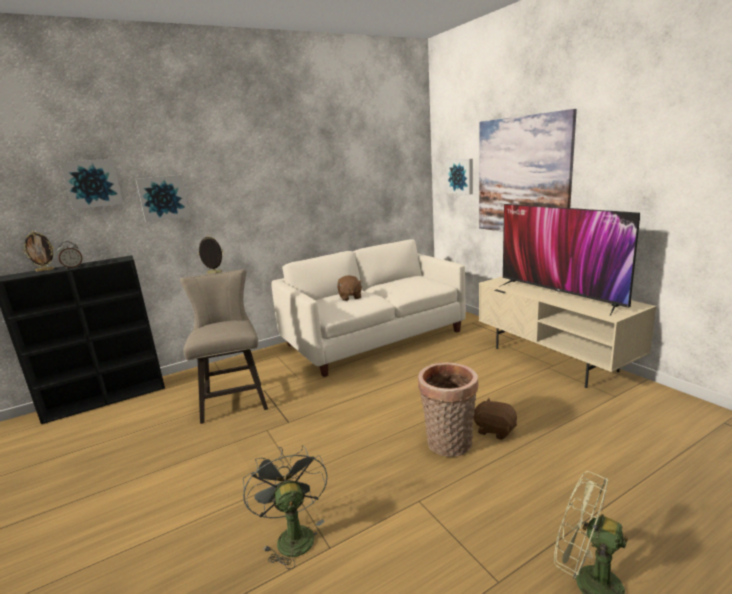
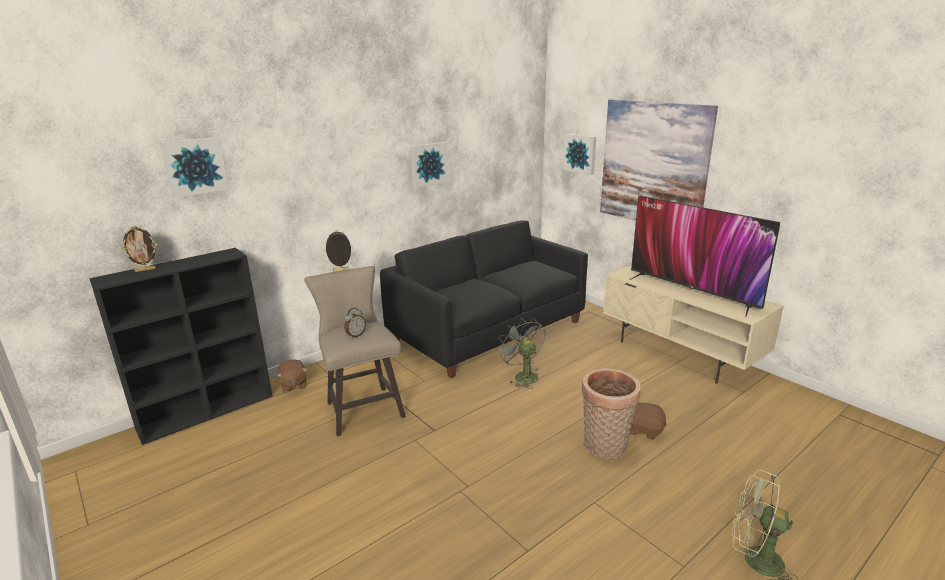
camera: 10 degrees left, 5 degrees up
alarm clock [57,242,83,269] -> alarm clock moved to [344,308,366,338]
picture [136,175,190,222] -> picture moved to [410,142,448,188]
grey fan [243,445,328,569] -> grey fan moved to [497,318,545,389]
white sofa [271,239,466,377] -> black sofa [380,220,588,378]
brown plush toy [337,275,362,301] -> brown plush toy moved to [277,359,307,392]

